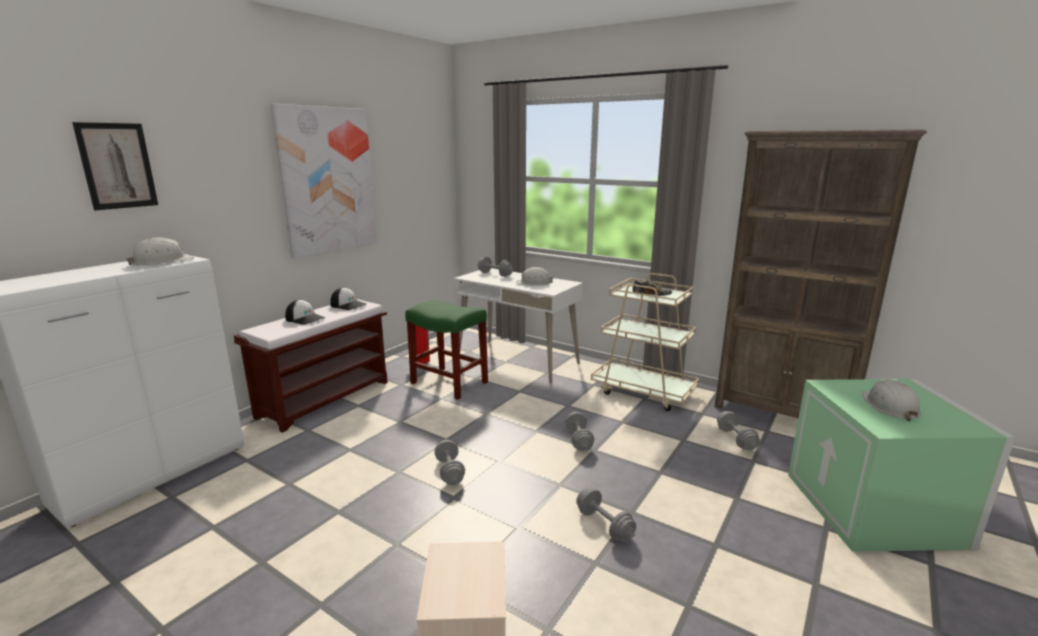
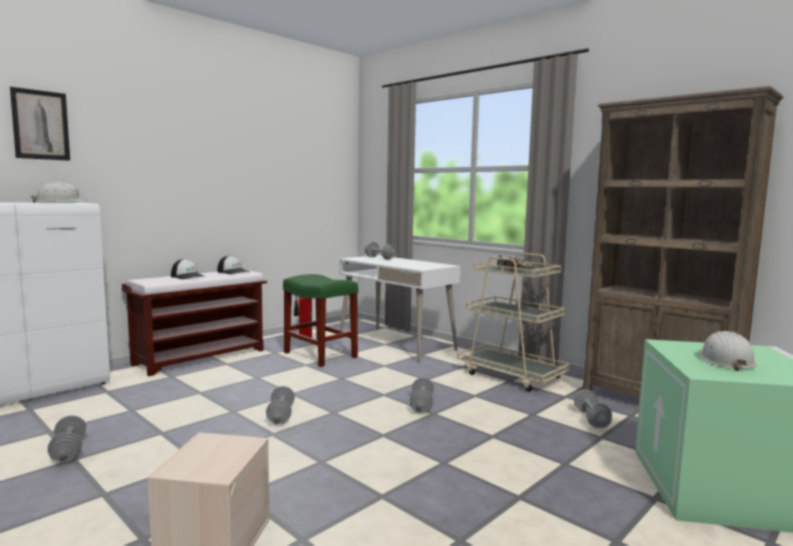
camera: 10 degrees right, 10 degrees down
picture [270,104,377,259] -> none
white hard hat [516,267,553,286] -> none
grey dumbbell [576,488,636,542] -> grey dumbbell moved to [48,415,86,462]

